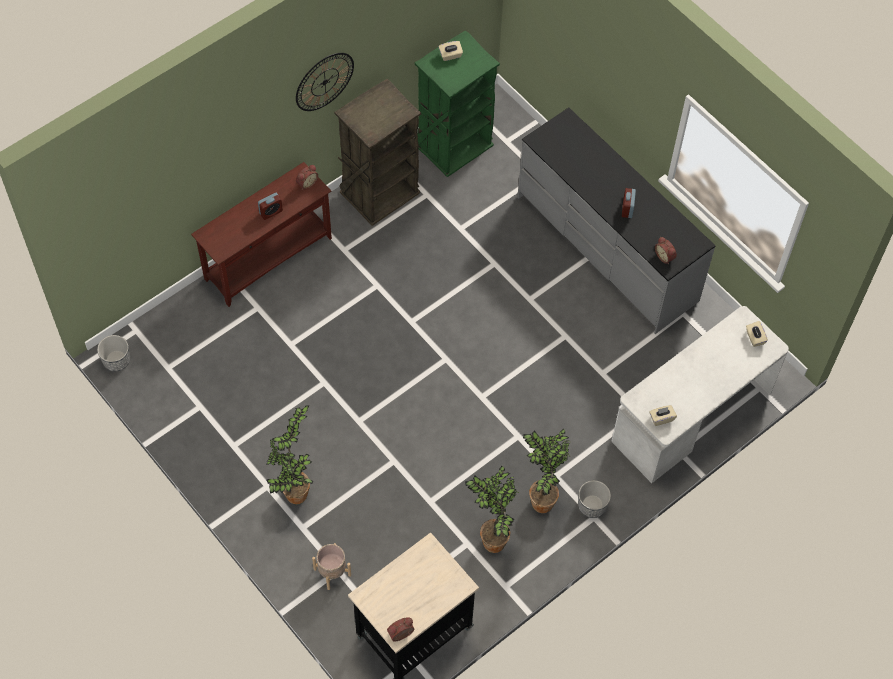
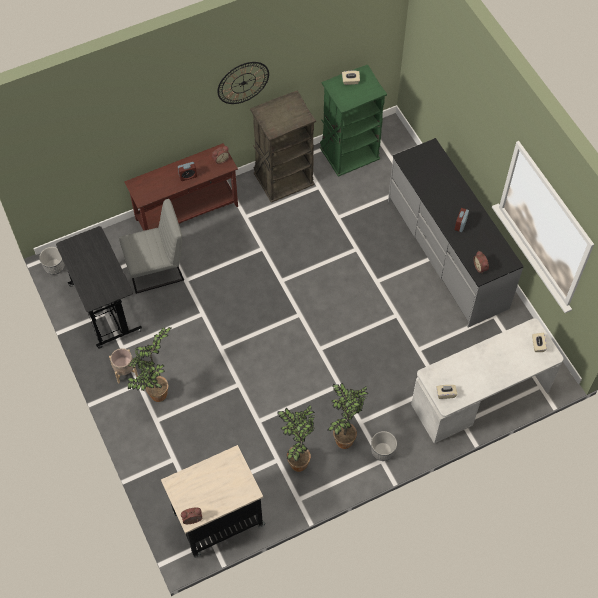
camera: 15 degrees right, 0 degrees up
beige planter [312,543,351,590] -> beige planter moved to [109,348,138,383]
none -> black desk [56,226,142,349]
none -> grey chair [119,199,184,294]

